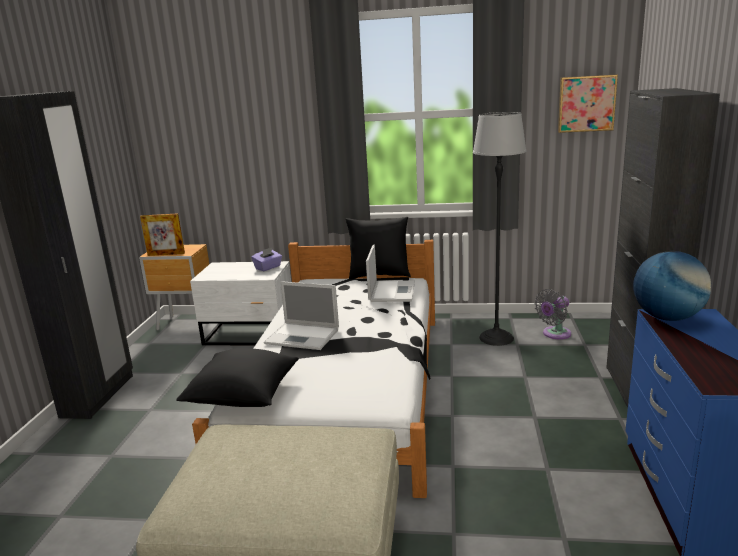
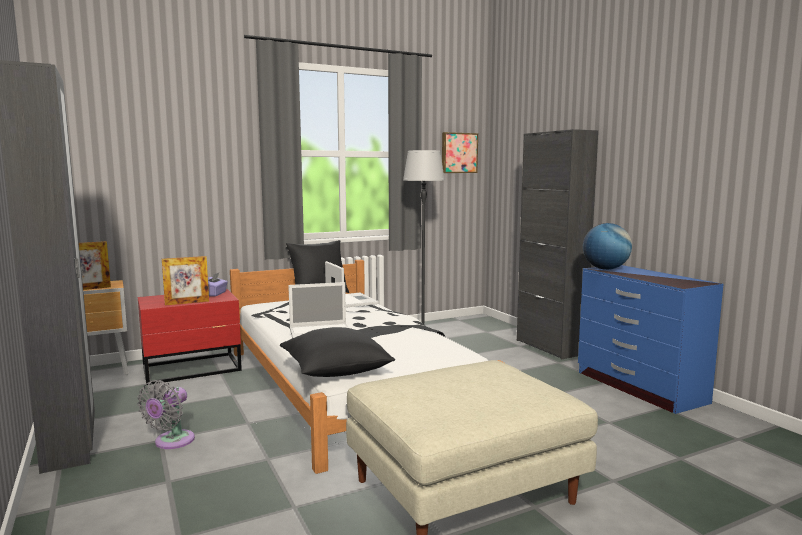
camera: 35 degrees left, 10 degrees down
white nightstand [190,261,291,345] -> red nightstand [138,289,242,385]
grey fan [534,289,571,339] -> grey fan moved to [137,380,195,449]
none -> picture frame [162,256,209,305]

